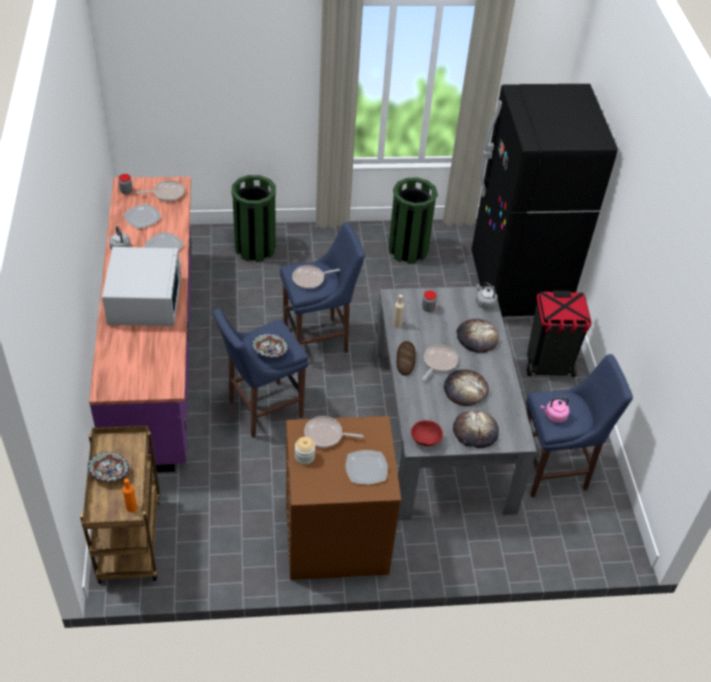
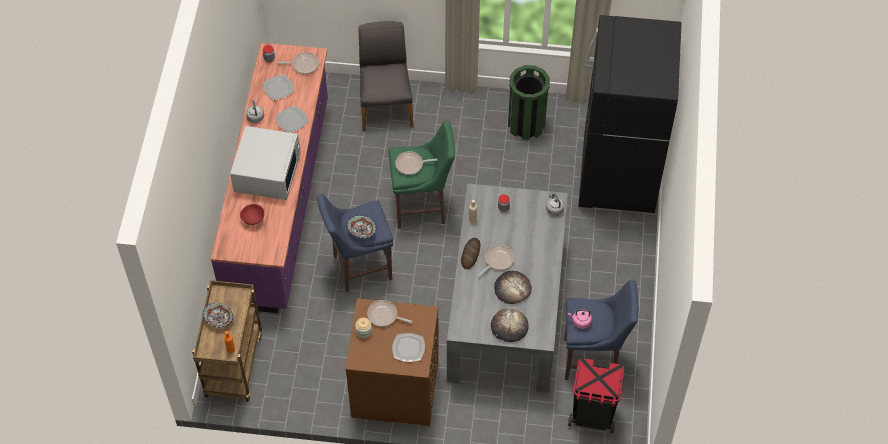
camera: 15 degrees right, 10 degrees up
green trash can [231,175,276,262] -> grey chair [358,21,413,131]
blue stool [280,222,365,353] -> green stool [388,121,455,228]
red bowl [411,420,443,446] -> red bowl moved to [240,204,264,225]
bread [456,319,499,353] -> none
black trash can [527,291,592,377] -> black trash can moved to [568,358,624,433]

